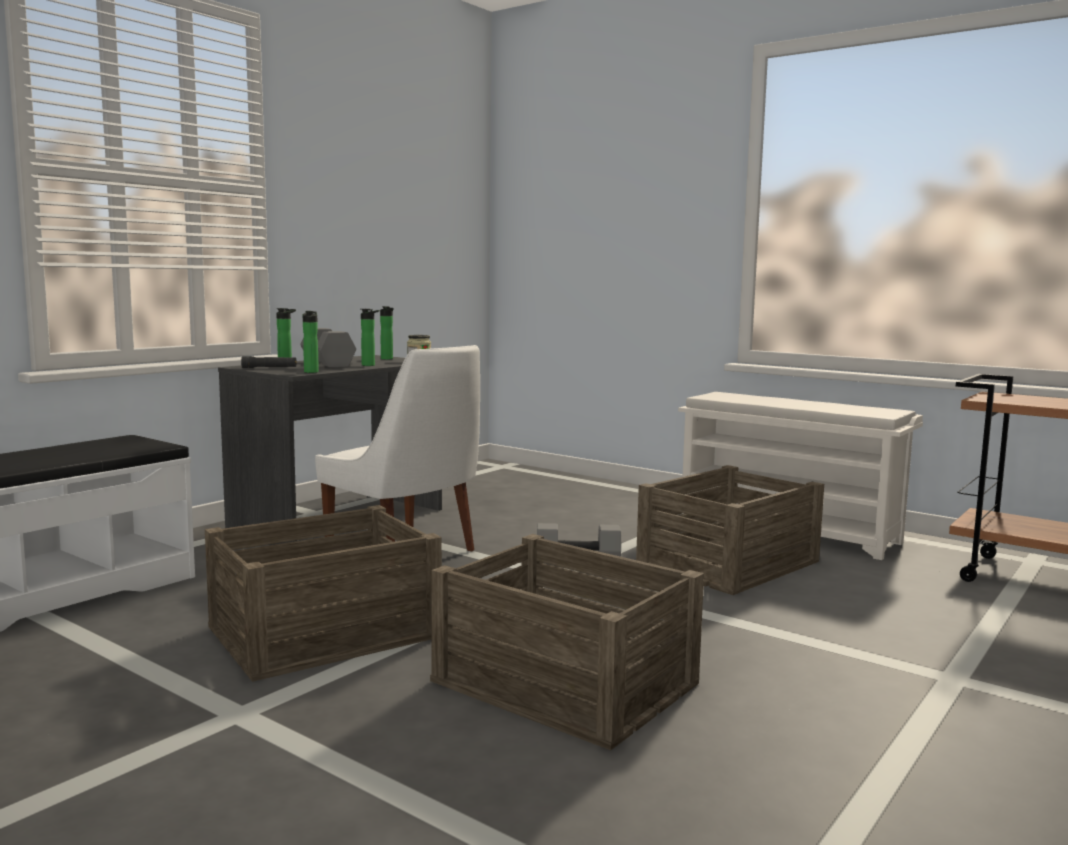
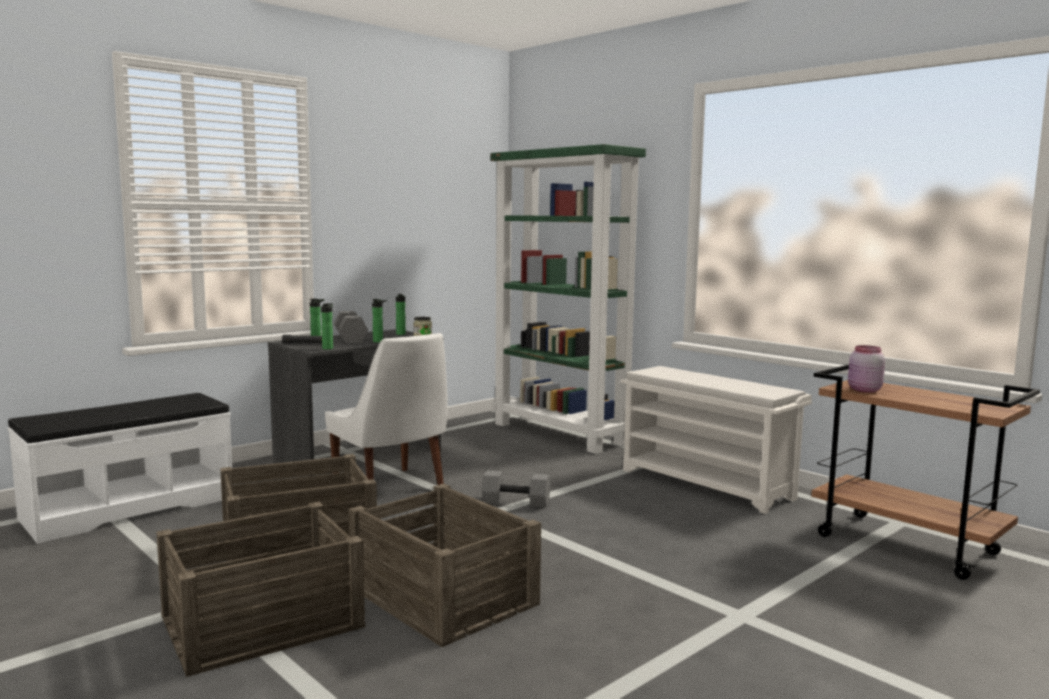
camera: 10 degrees right, 0 degrees up
crate [636,465,824,595] -> crate moved to [156,502,365,677]
none -> green bookcase [491,144,646,454]
none -> pink jar [848,345,885,393]

